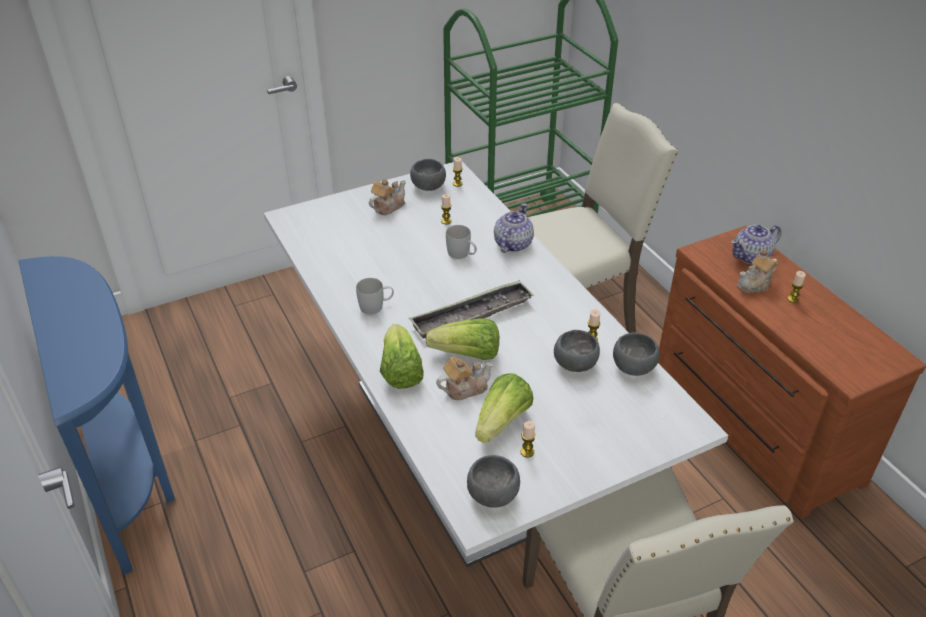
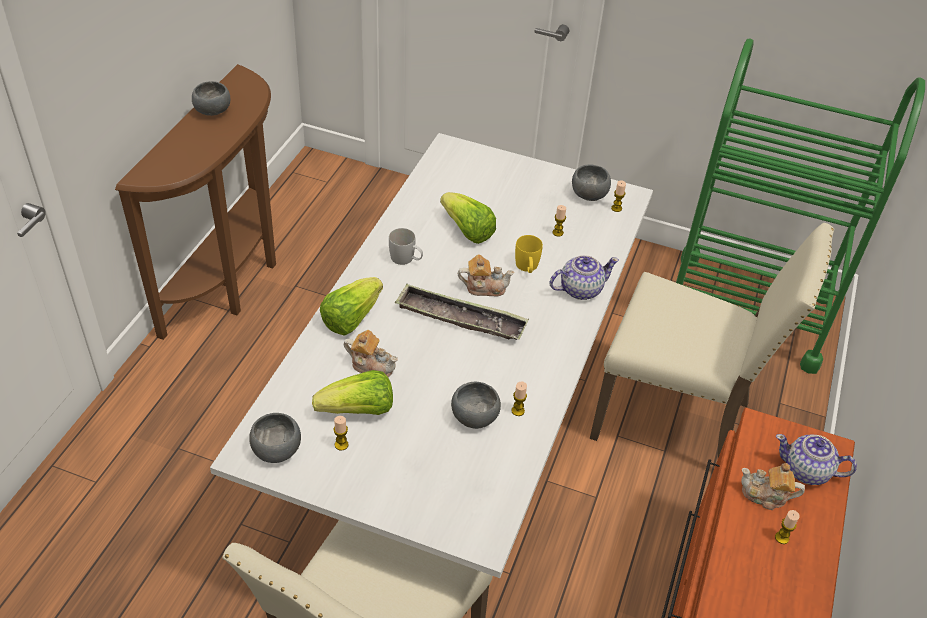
camera: 45 degrees right, 5 degrees up
blue console table [18,256,175,575] -> brown console table [115,64,276,340]
teapot [369,179,406,215] -> teapot moved to [458,254,514,296]
lettuce [425,318,499,360] -> lettuce moved to [440,192,496,244]
white mug [446,225,477,259] -> yellow mug [515,235,543,273]
grey bowl [613,333,660,376] -> grey bowl moved to [192,81,230,116]

